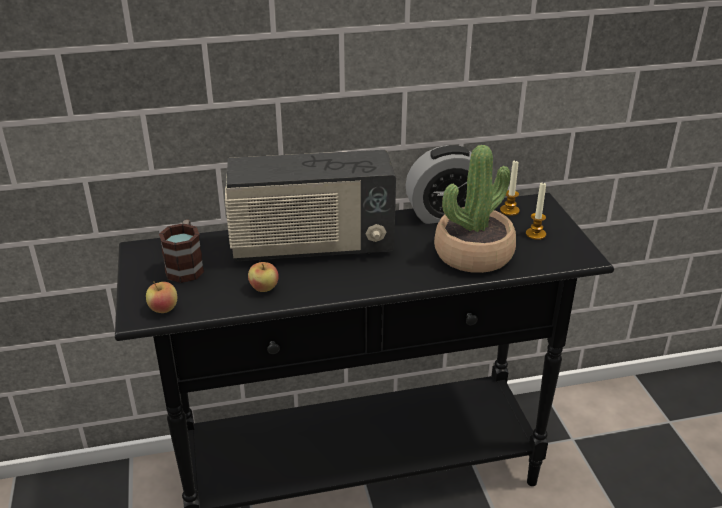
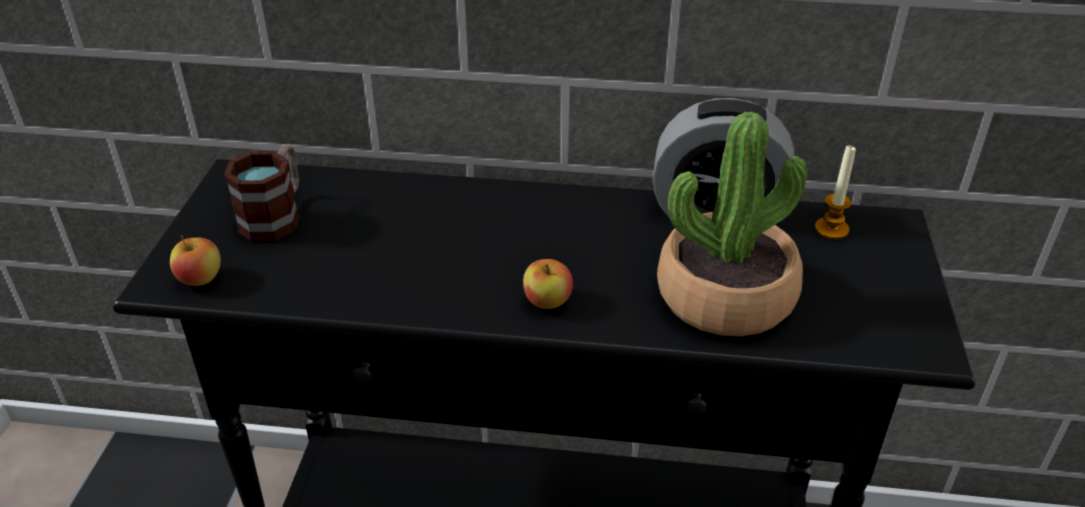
camera: 20 degrees right, 5 degrees up
radio [225,150,396,262] -> none
apple [248,262,279,292] -> apple moved to [523,259,573,309]
candle [526,182,546,240] -> none

